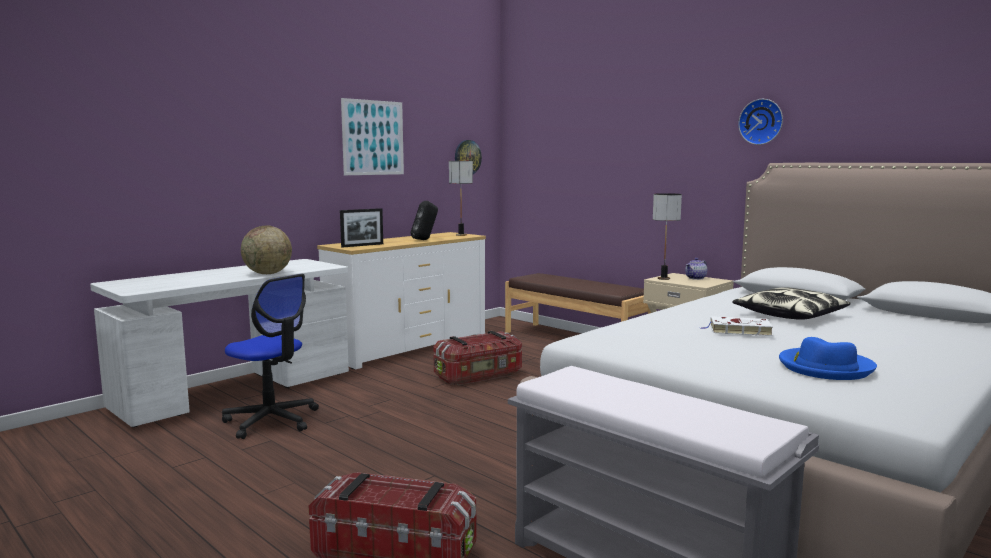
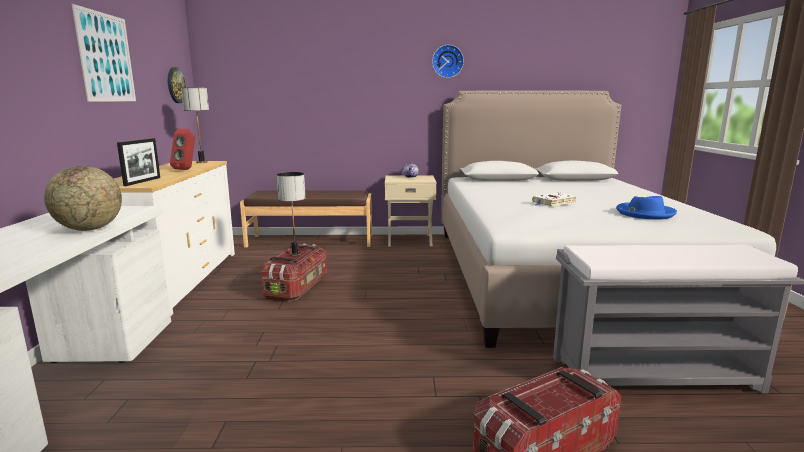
camera: 45 degrees left, 5 degrees up
office chair [222,274,319,439] -> none
black speaker [411,201,438,240] -> red speaker [170,129,195,170]
table lamp [653,193,682,280] -> table lamp moved to [277,172,305,256]
pillow [732,287,850,320] -> none

